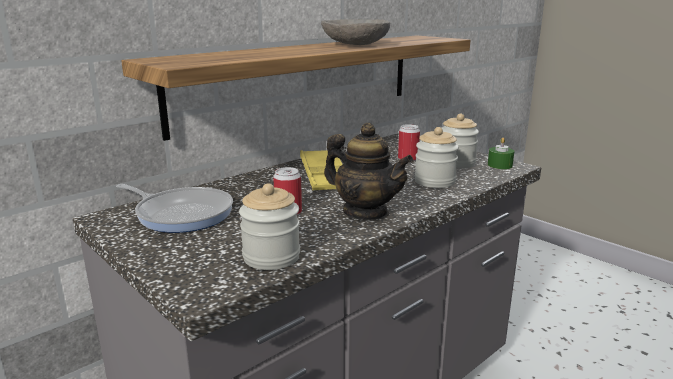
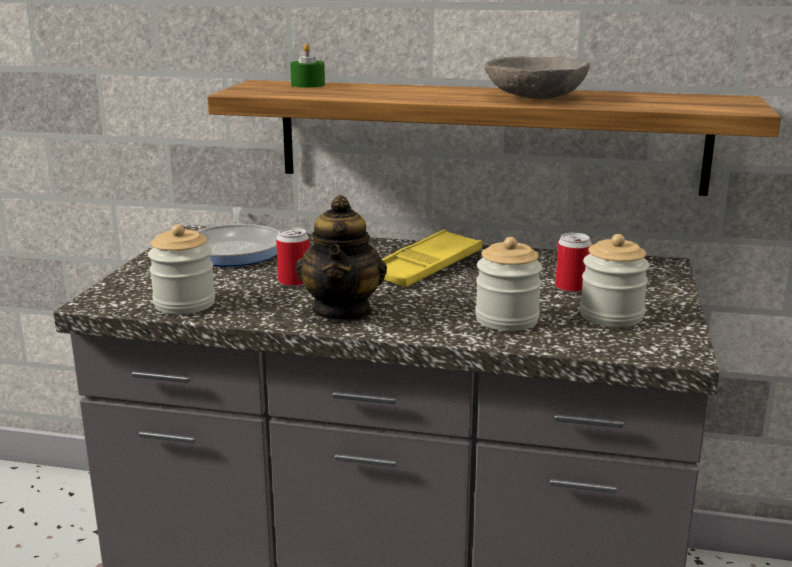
camera: 55 degrees right, 0 degrees up
green candle [488,137,514,169] -> green candle moved to [290,43,325,88]

